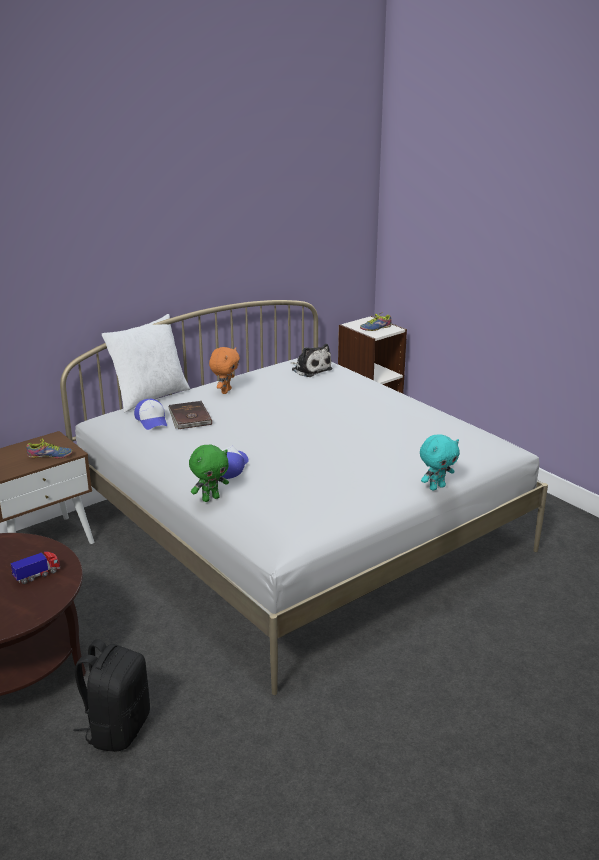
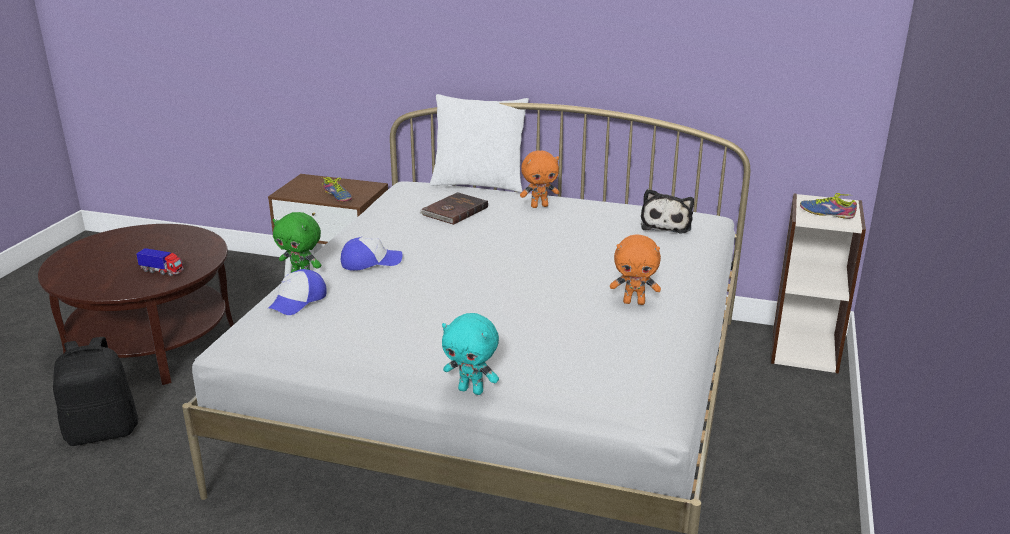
camera: 55 degrees right, 0 degrees up
cap [134,399,167,430] -> cap moved to [267,269,327,315]
none -> orange plush toy [610,234,661,305]

